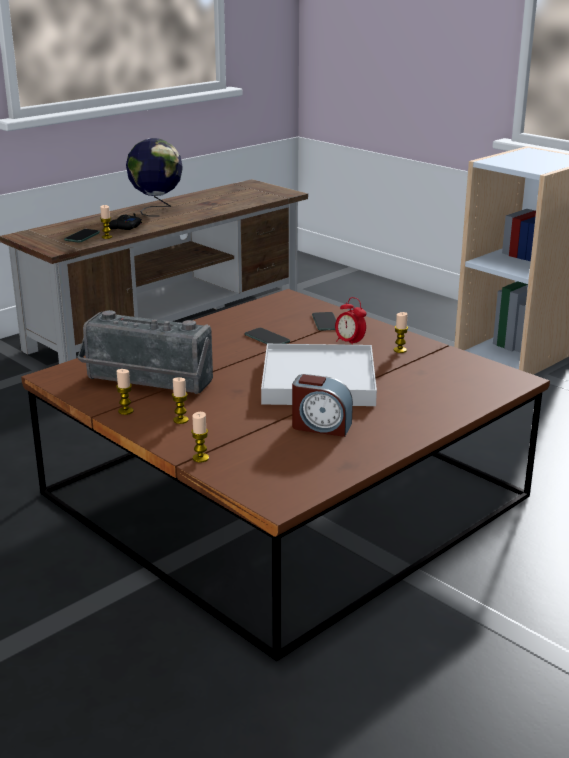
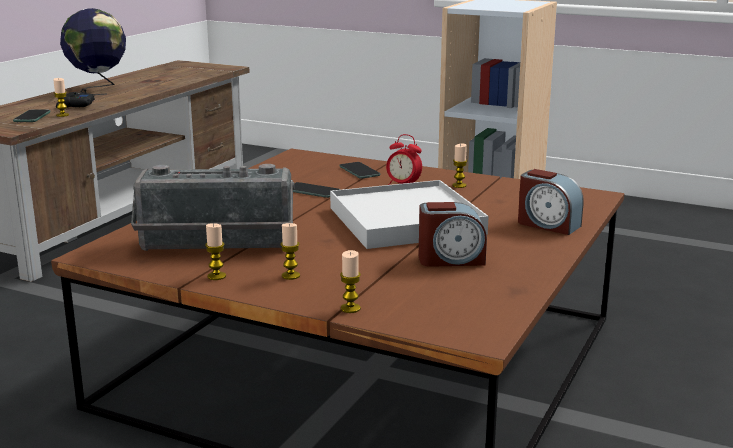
camera: 20 degrees left, 5 degrees down
none -> alarm clock [518,169,584,235]

